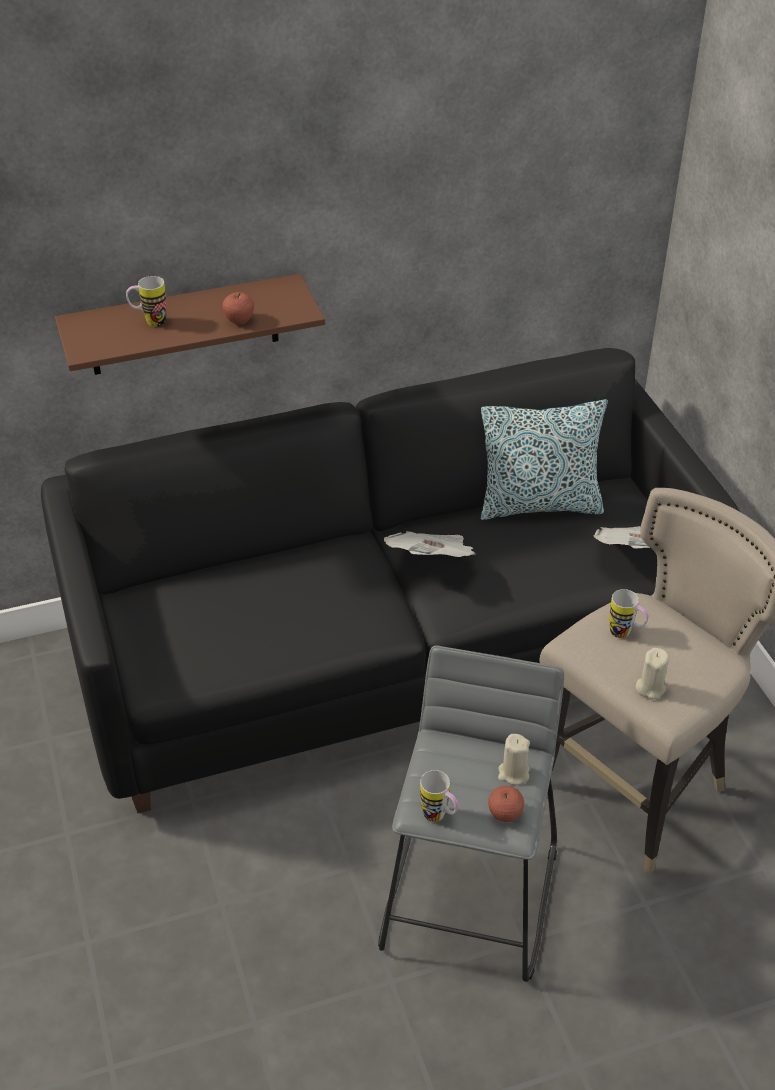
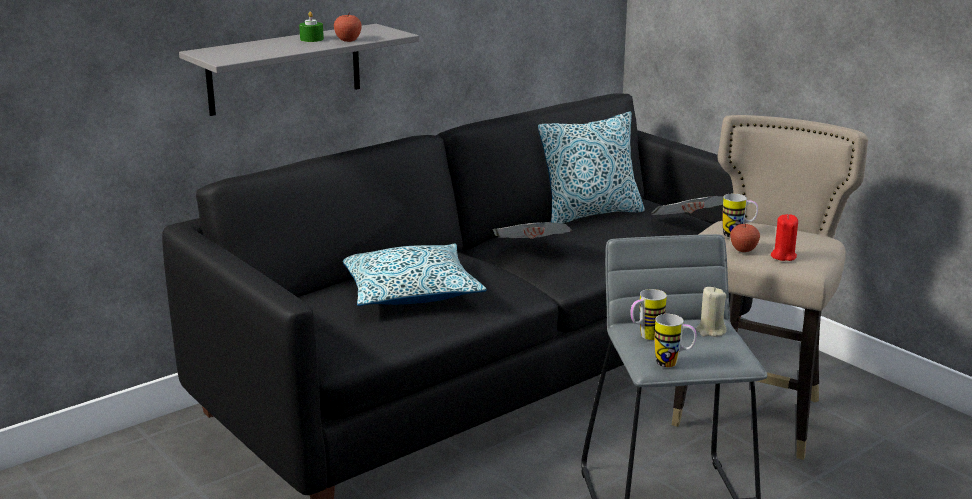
camera: 20 degrees left, 20 degrees down
brown shelf [55,274,325,375] -> grey shelf [179,24,419,116]
mug [126,276,166,327] -> mug moved to [630,289,667,340]
apple [488,786,524,822] -> apple moved to [730,223,760,252]
beige candle [636,648,669,699] -> red candle [771,214,798,261]
none -> green candle [299,11,324,42]
none -> pillow [343,244,487,306]

